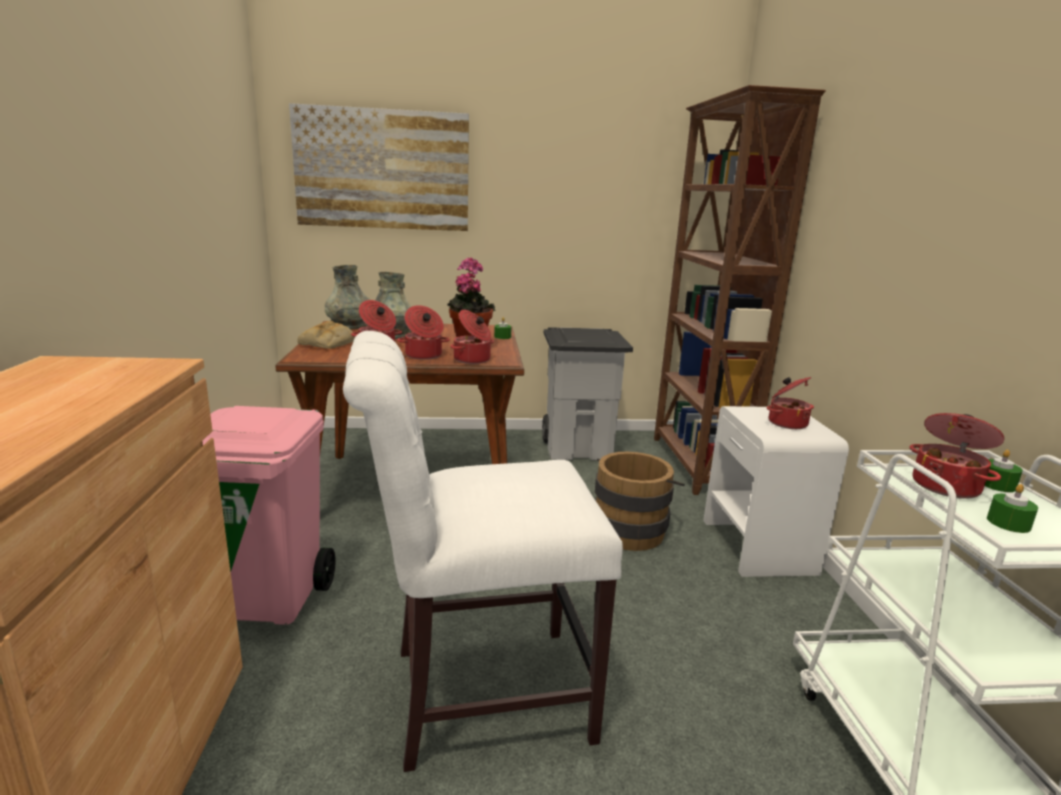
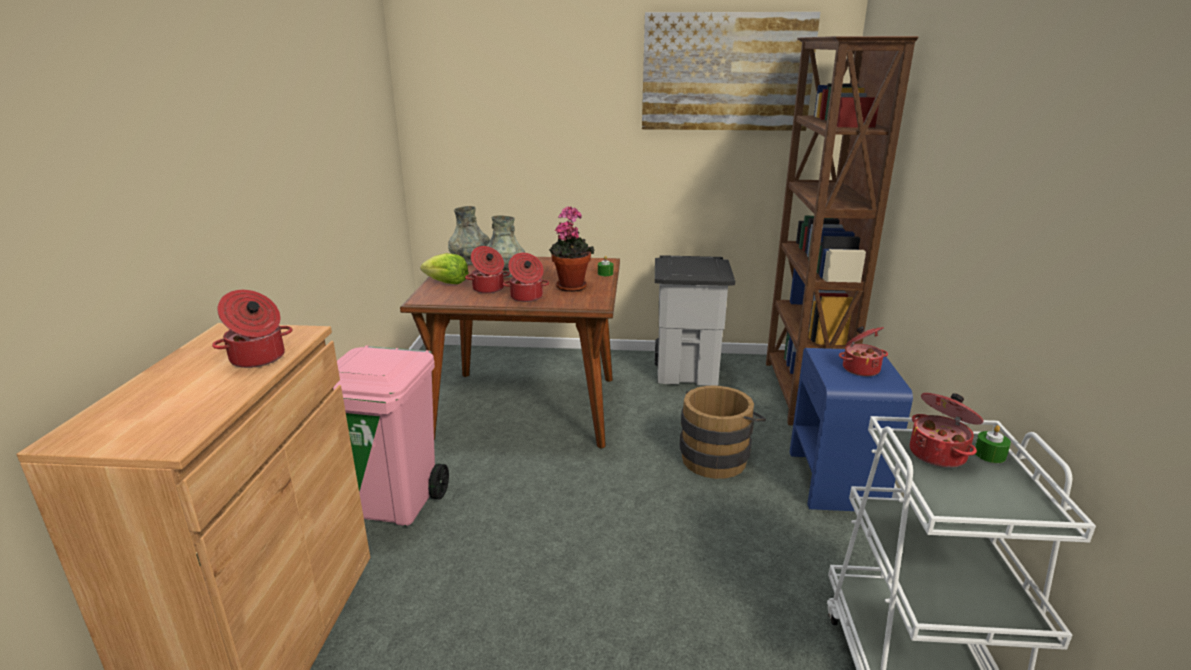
camera: 10 degrees right, 5 degrees up
picture [289,103,469,231] -> picture moved to [642,12,820,131]
bread [297,321,355,349] -> lettuce [420,253,469,284]
white chair [343,331,623,772] -> none
cooking pot [450,310,494,364] -> cooking pot moved to [212,290,293,368]
white nightstand [703,406,849,577] -> blue nightstand [790,348,913,511]
green candle [987,484,1038,533] -> none

